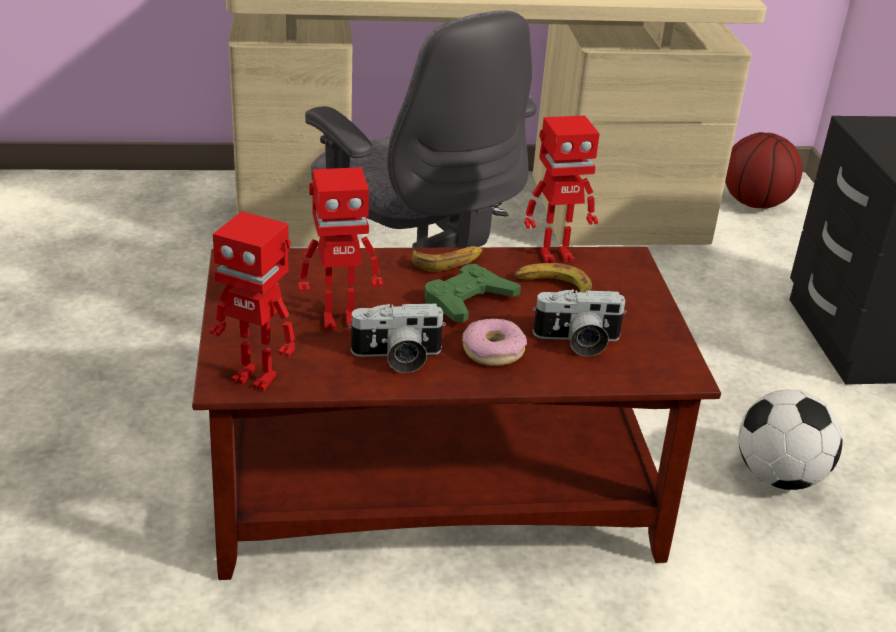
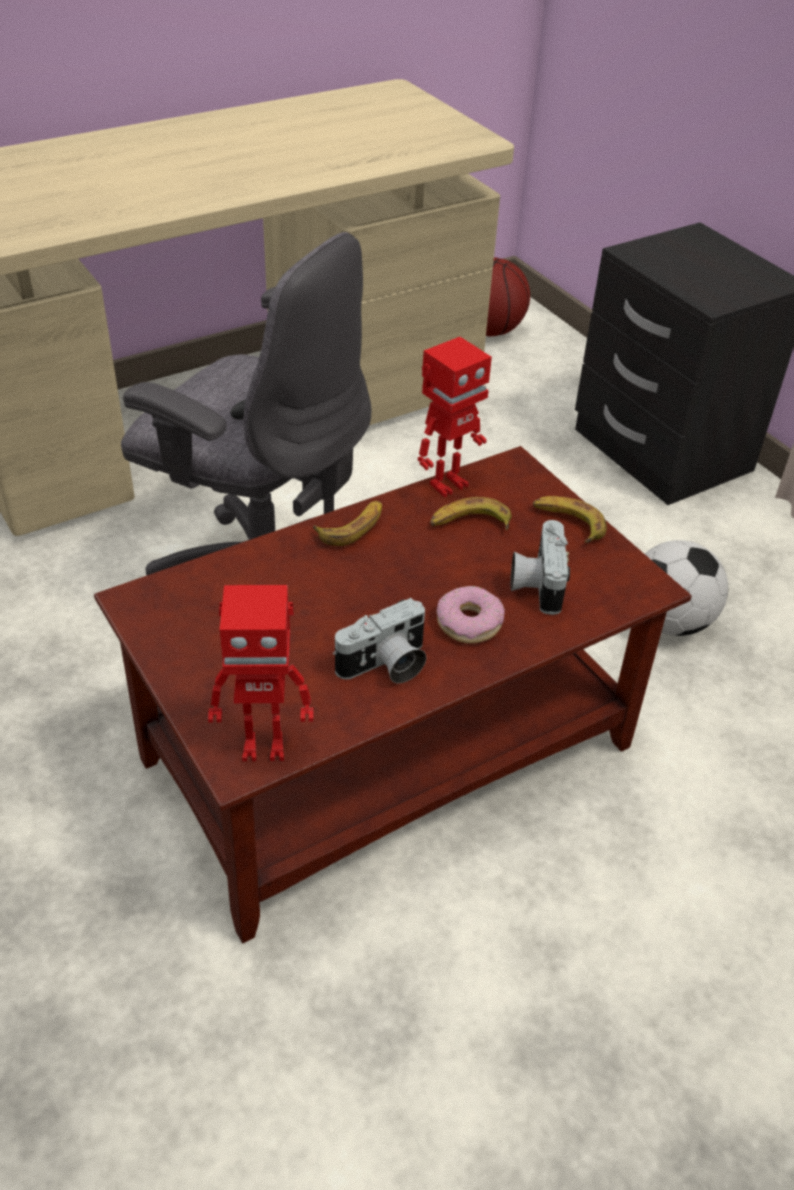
camera: 25 degrees left, 10 degrees up
toy robot [298,167,383,330] -> none
green game controller [424,264,521,323] -> none
camera [532,289,627,357] -> camera turned 120 degrees clockwise [511,520,570,615]
none -> banana [533,496,607,543]

